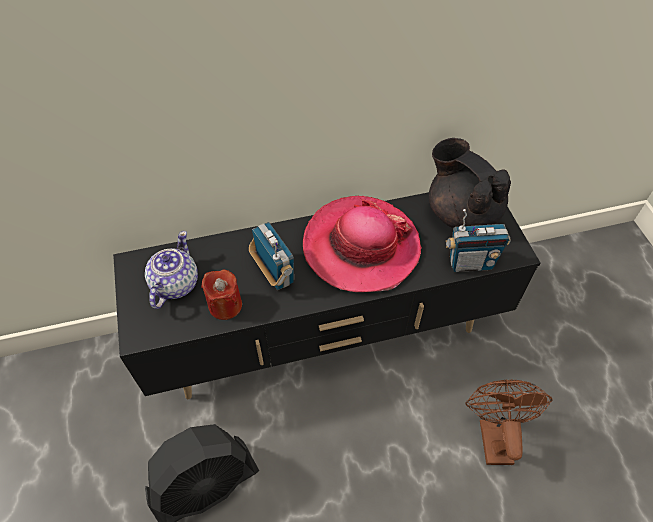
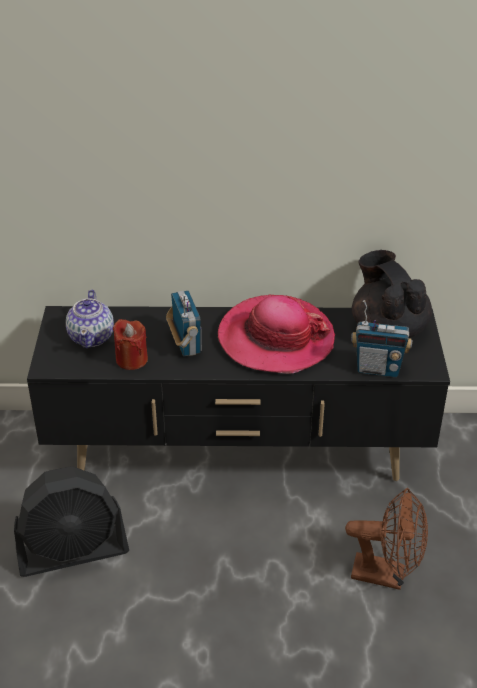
camera: 15 degrees right, 15 degrees down
teapot [145,231,198,309] -> teapot turned 150 degrees clockwise [66,290,114,348]
brown fan [465,379,553,465] -> brown fan turned 90 degrees clockwise [345,488,428,590]

